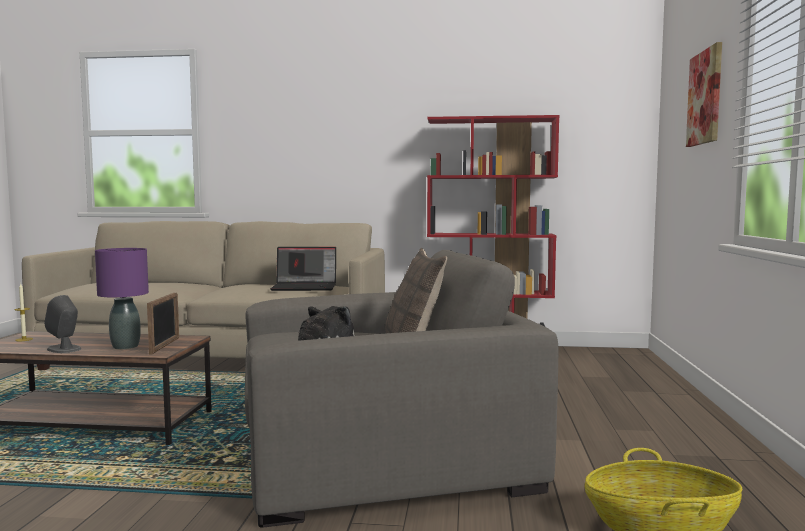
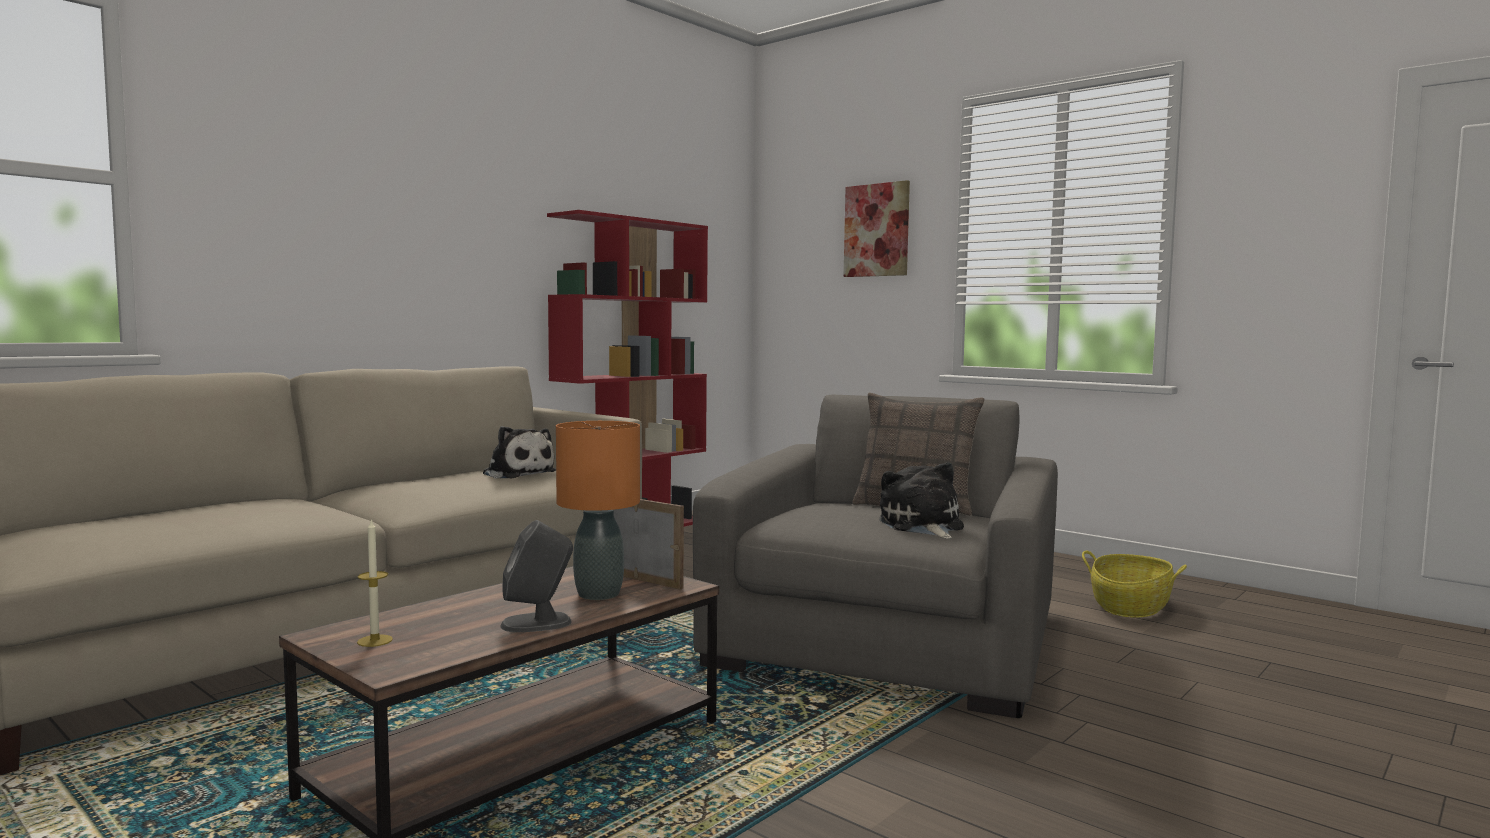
camera: 55 degrees left, 0 degrees up
purple table lamp [95,248,149,349] -> orange table lamp [556,421,640,600]
laptop [270,247,336,291] -> plush toy [483,426,556,479]

